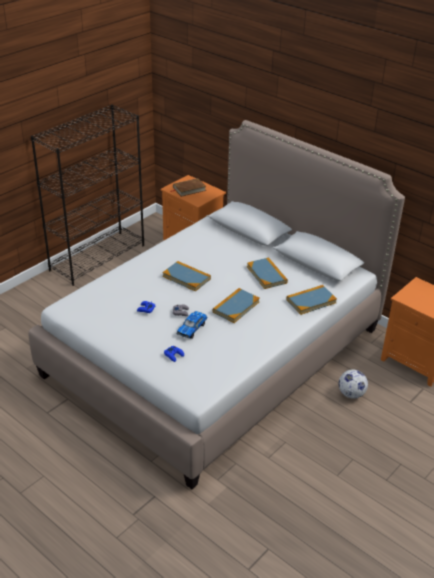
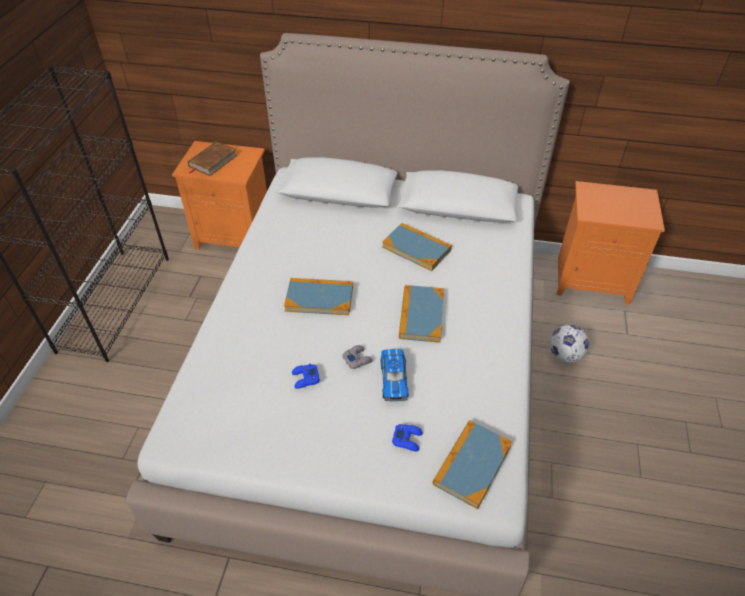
camera: 30 degrees left, 10 degrees up
book [287,285,337,315] -> book moved to [433,420,512,509]

